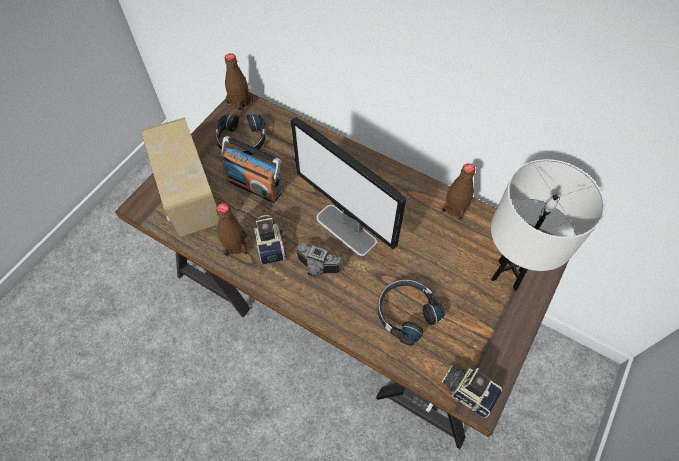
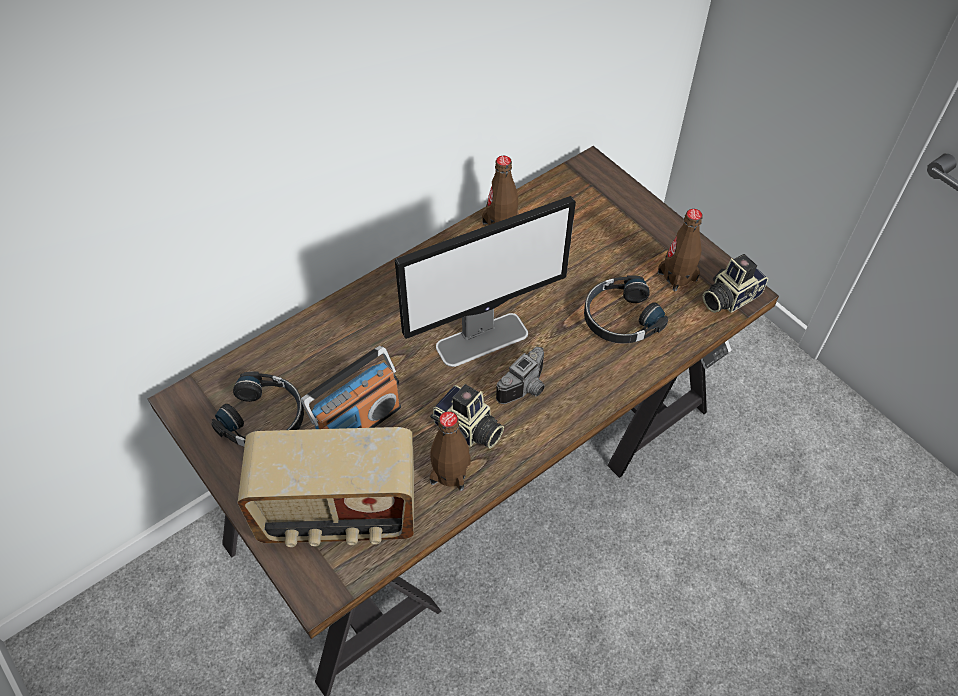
camera: 70 degrees left, 5 degrees down
brown bottle [225,53,253,113] -> brown bottle moved to [658,209,703,291]
camera [254,215,286,264] -> camera turned 150 degrees counterclockwise [430,384,504,448]
white table lamp [491,159,605,291] -> none

